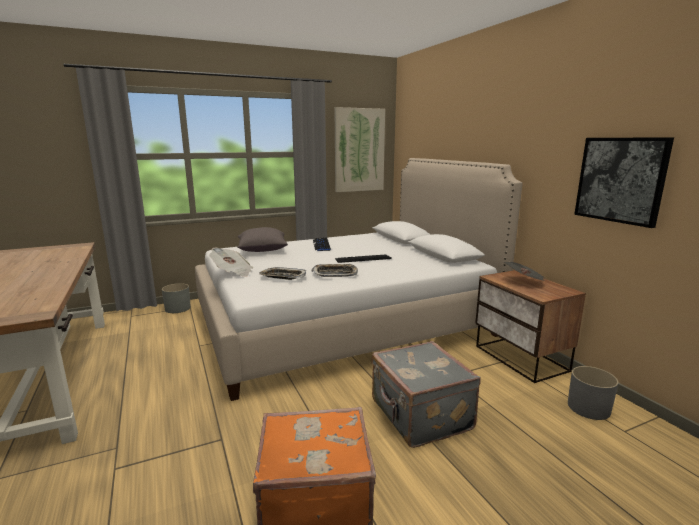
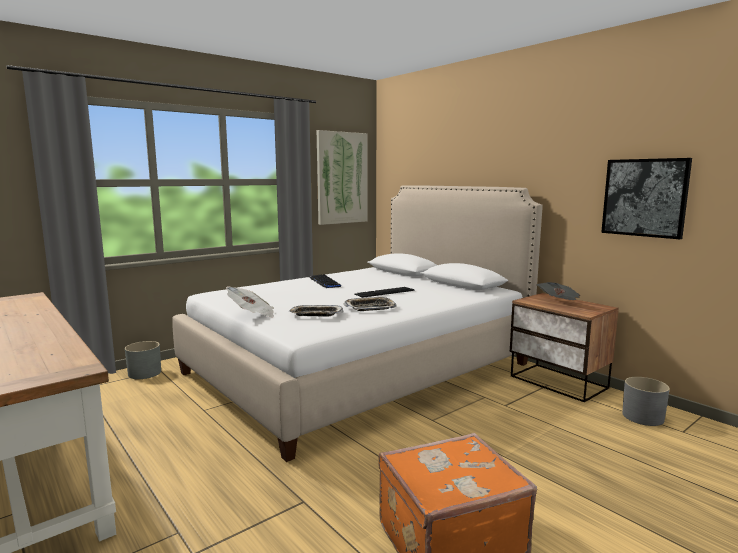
camera: 15 degrees left, 5 degrees down
grey pillow [237,227,288,252] -> none
grey suitcase [372,341,481,448] -> none

